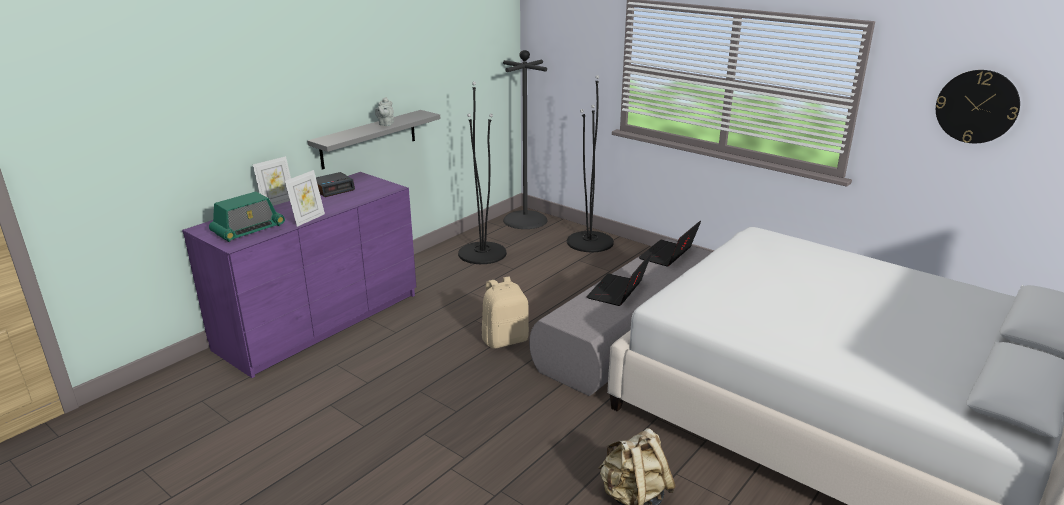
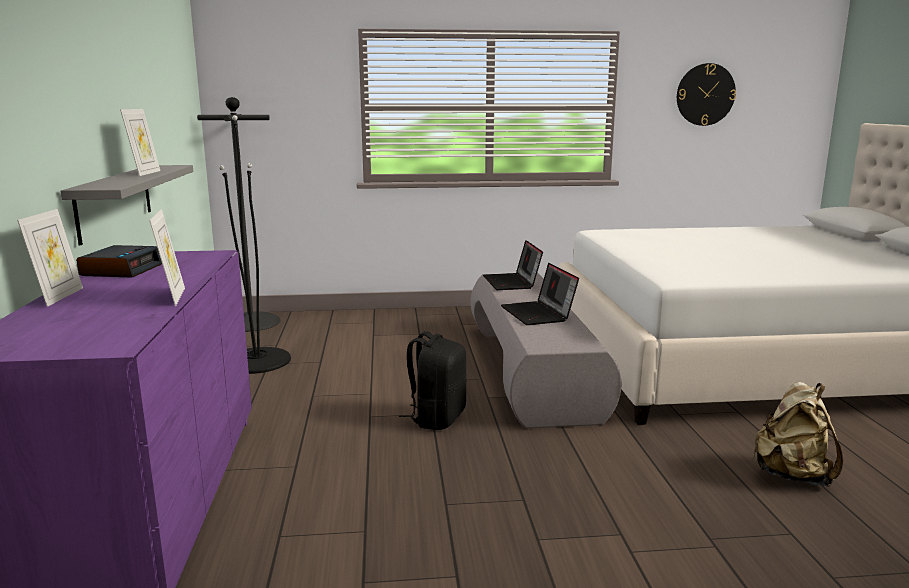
camera: 45 degrees left, 10 degrees down
radio [209,192,285,242] -> none
grey teapot [375,97,394,126] -> picture frame [120,109,160,176]
beige backpack [482,277,529,349] -> black backpack [399,331,467,430]
black floor lamp [567,75,614,252] -> none

